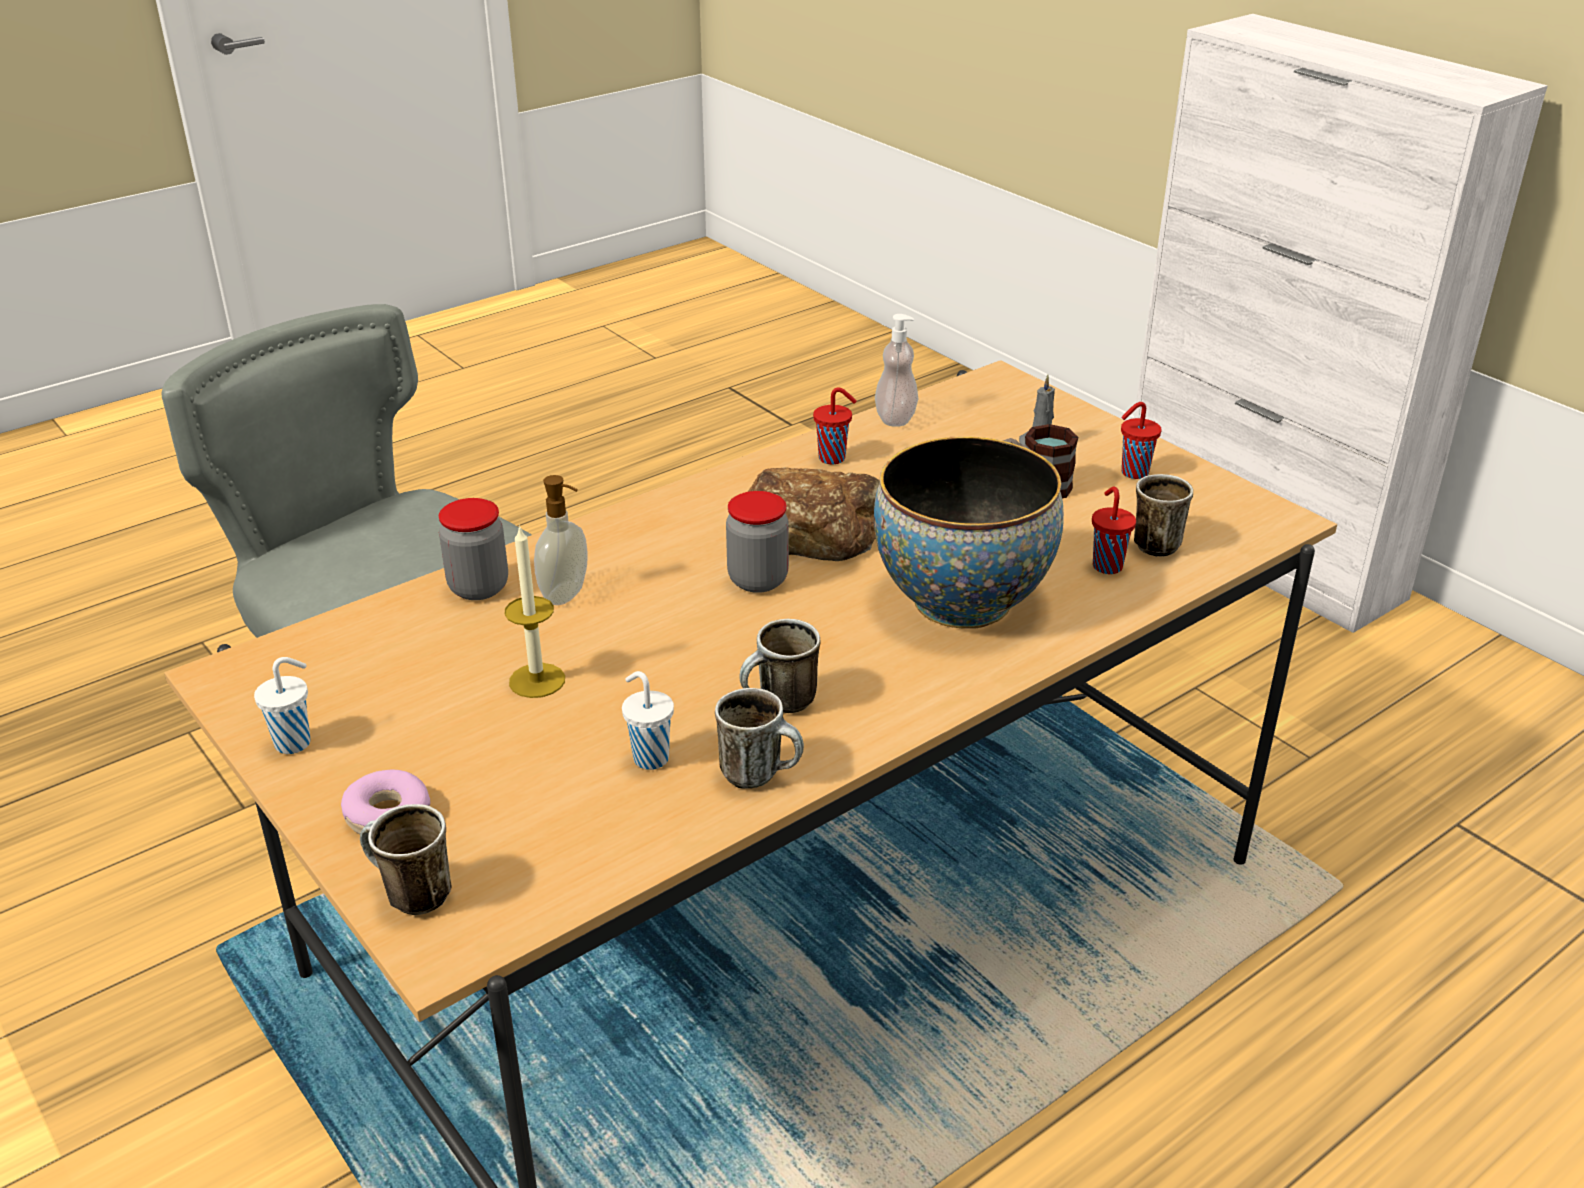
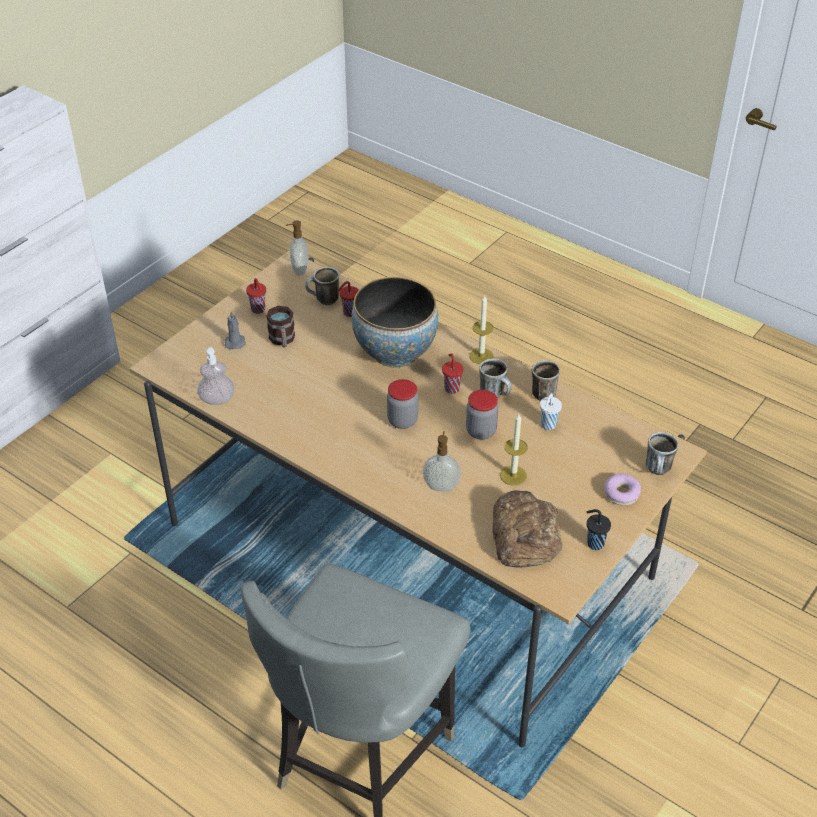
camera: 105 degrees left, 10 degrees up
white cup [254,657,310,754] -> black cup [587,509,611,550]
jar [439,498,508,600] -> jar moved to [466,390,498,440]
bread [748,467,880,561] -> bread moved to [492,490,562,568]
red cup [813,387,857,464] -> red cup moved to [442,353,463,394]
none -> soap dispenser [286,220,308,275]
none -> candle [469,295,494,364]

